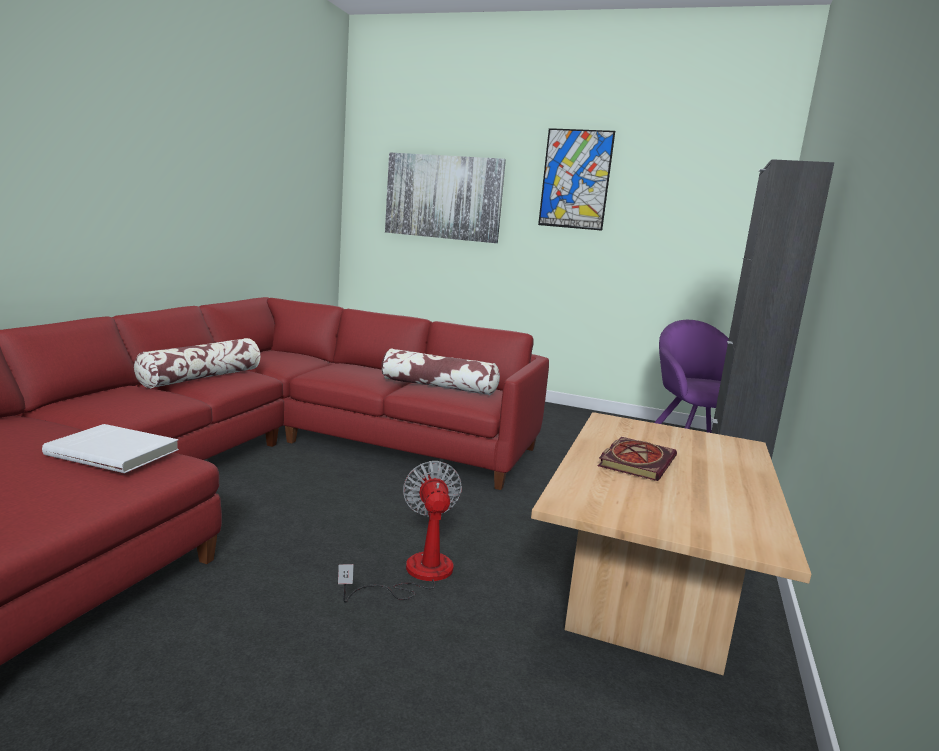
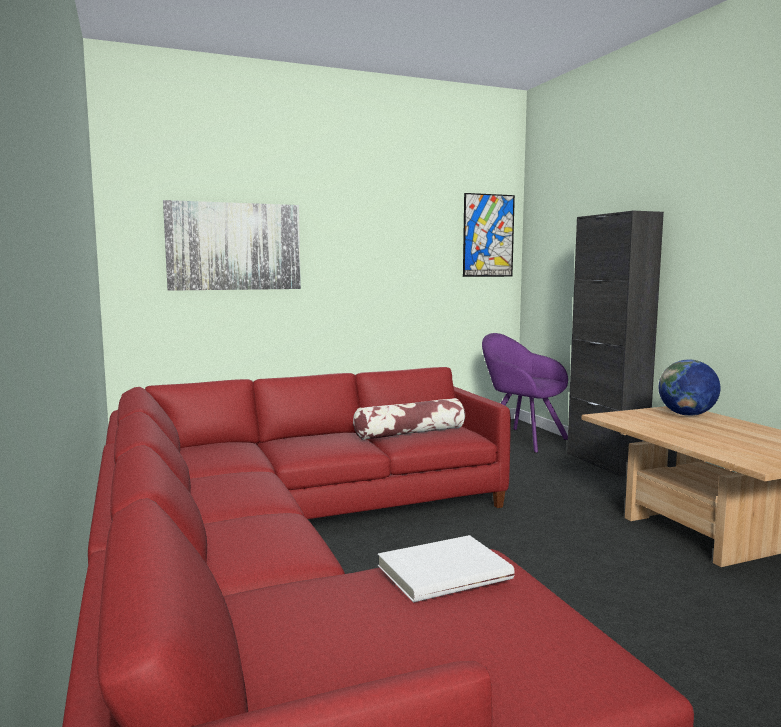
camera: 40 degrees left, 5 degrees down
pillow [134,338,260,389] -> none
fan [338,461,462,603] -> none
picture [538,128,615,231] -> picture moved to [463,193,515,277]
book [598,437,677,481] -> none
none -> globe [659,360,720,416]

